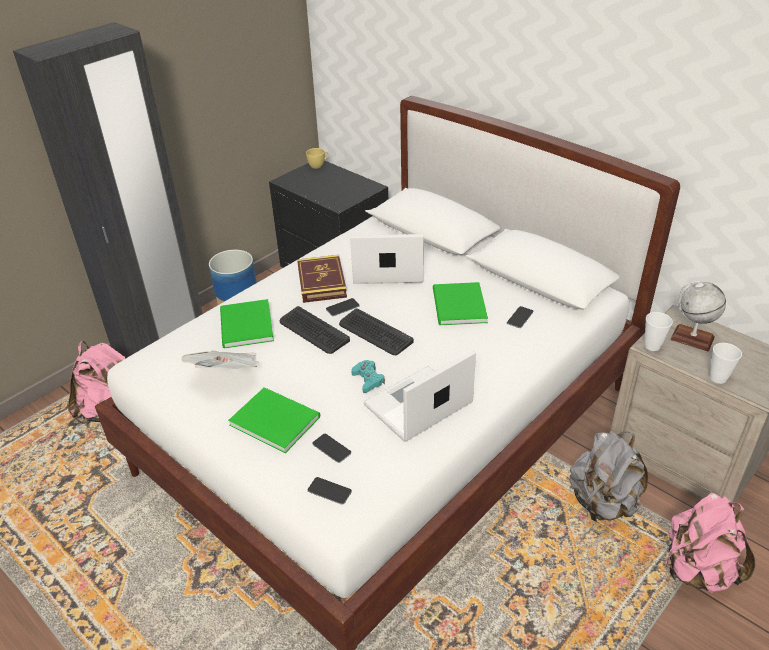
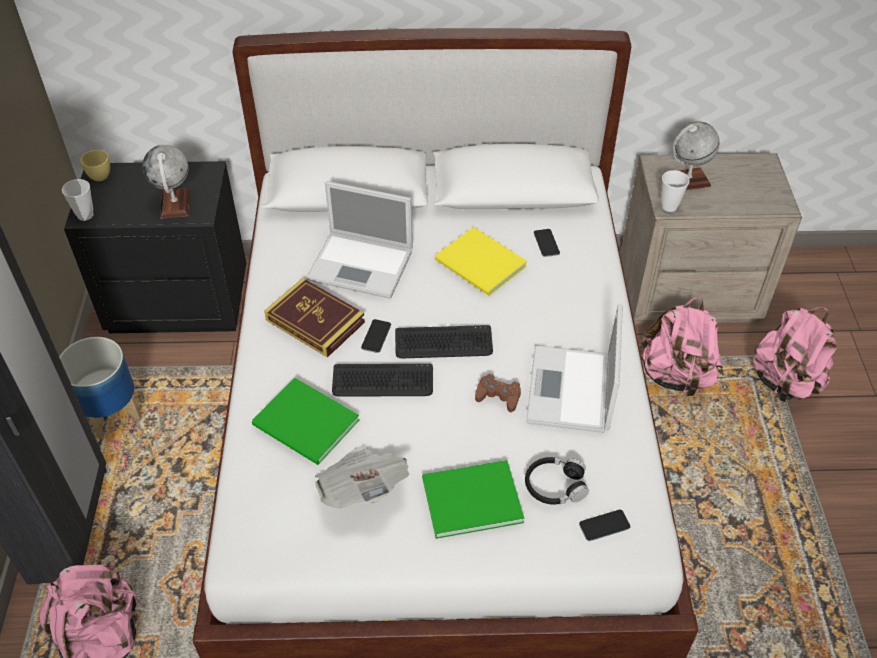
camera: 45 degrees left, 10 degrees up
phone [312,434,351,463] -> black headphones [525,457,589,505]
laptop [350,234,424,284] -> laptop turned 120 degrees counterclockwise [306,181,413,299]
turquoise game controller [351,360,385,393] -> brown game controller [475,374,521,412]
green book [433,282,488,325] -> yellow book [435,227,527,296]
grey backpack [569,431,648,522] -> pink backpack [639,297,723,398]
cup [710,343,742,384] -> cup moved to [62,179,93,221]
none -> globe [142,145,189,219]

